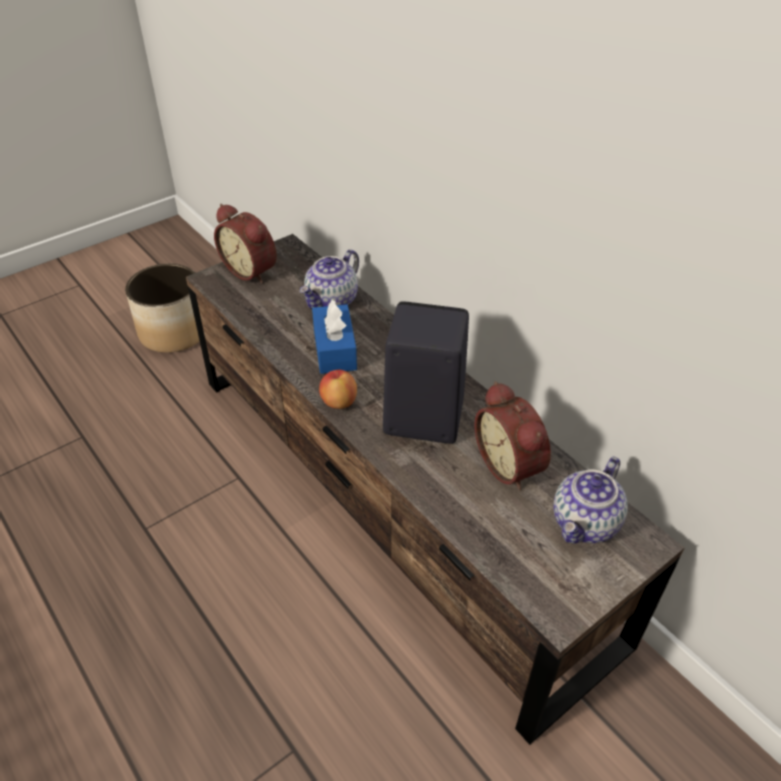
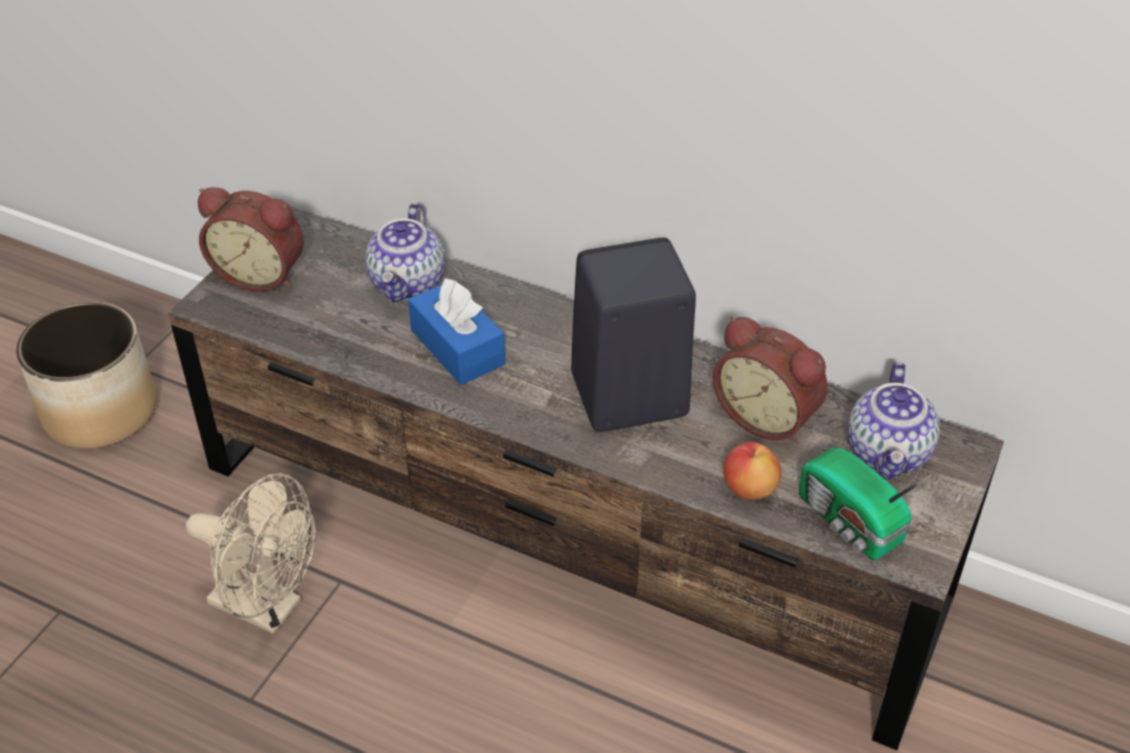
camera: 25 degrees left, 0 degrees up
apple [319,370,357,409] -> apple moved to [723,441,782,500]
none -> beige fan [186,473,316,634]
none -> radio [799,448,933,560]

